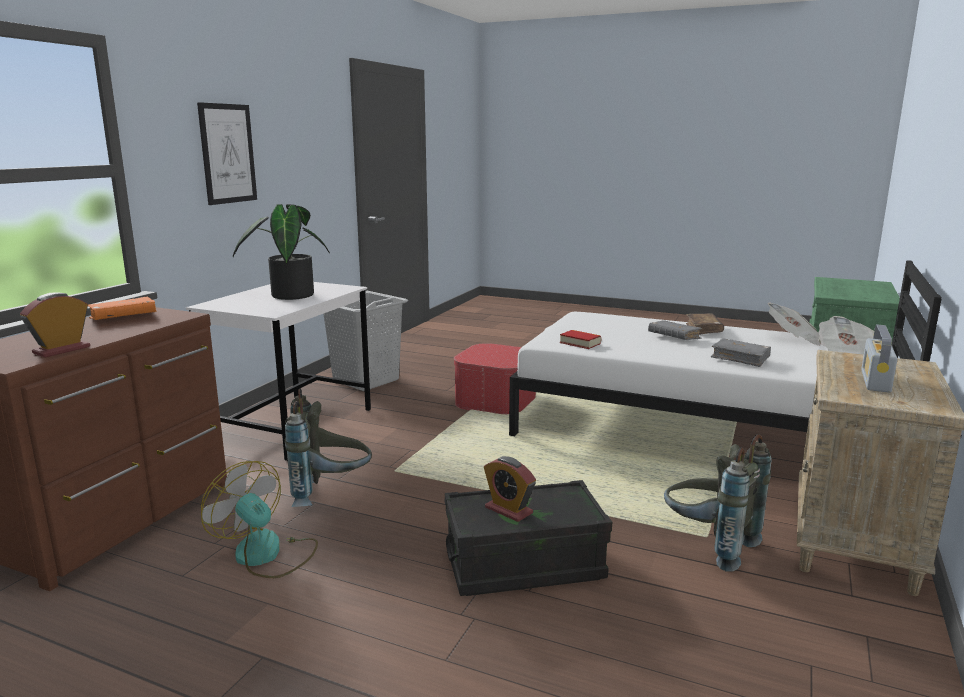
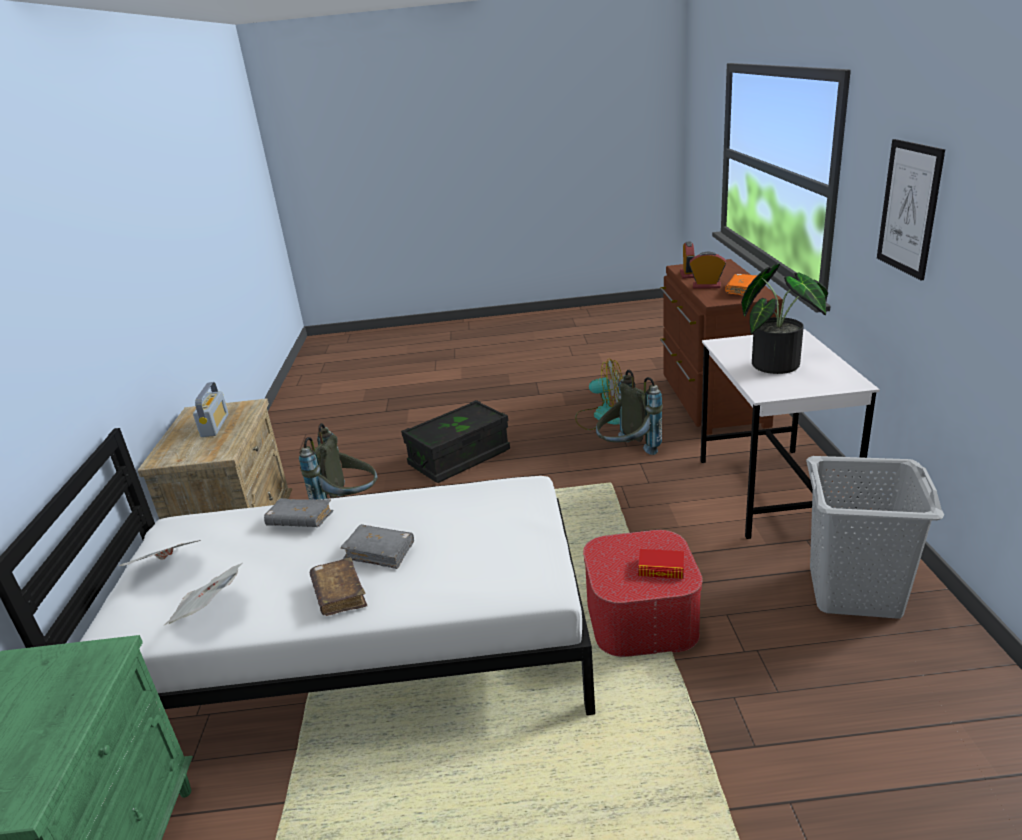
camera: 155 degrees right, 10 degrees up
alarm clock [484,456,536,522] -> alarm clock moved to [689,252,726,289]
book [560,330,601,349] -> book moved to [638,549,684,579]

